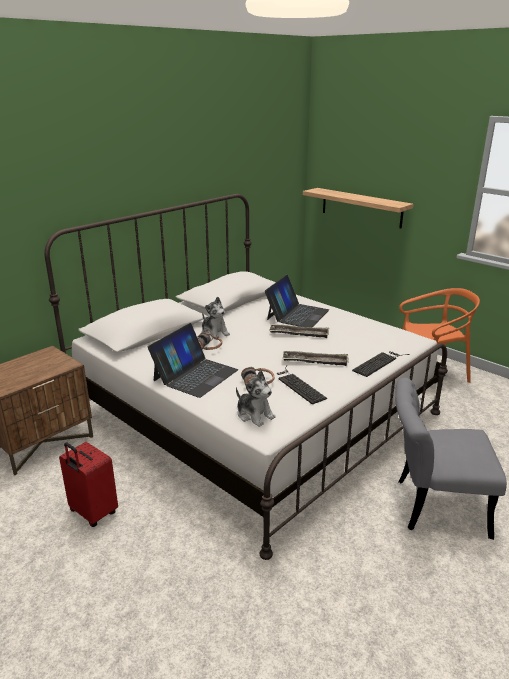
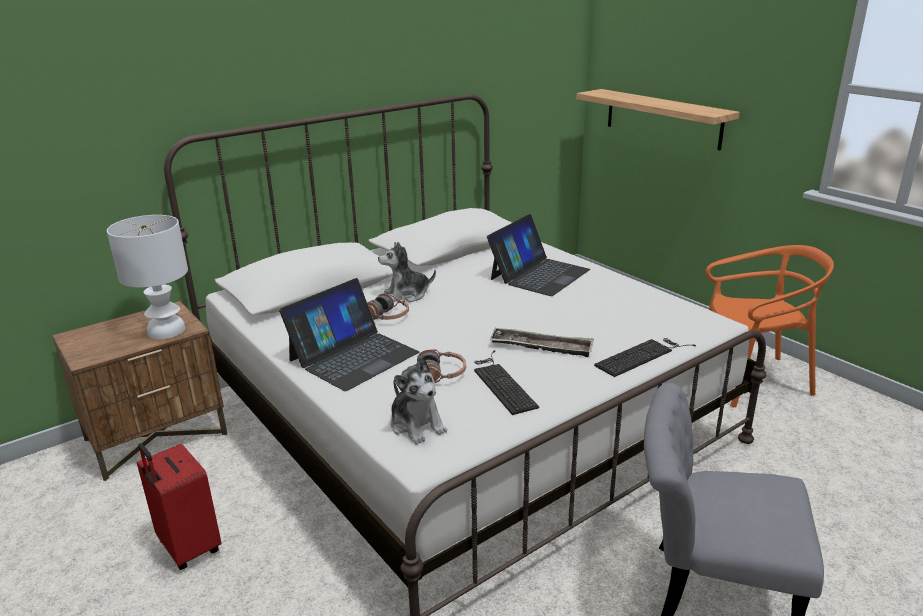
camera: 10 degrees right, 0 degrees up
plush toy [202,297,230,340] -> plush toy turned 105 degrees clockwise [378,242,436,302]
tray [269,324,329,338] -> none
none -> white table lamp [107,215,188,339]

